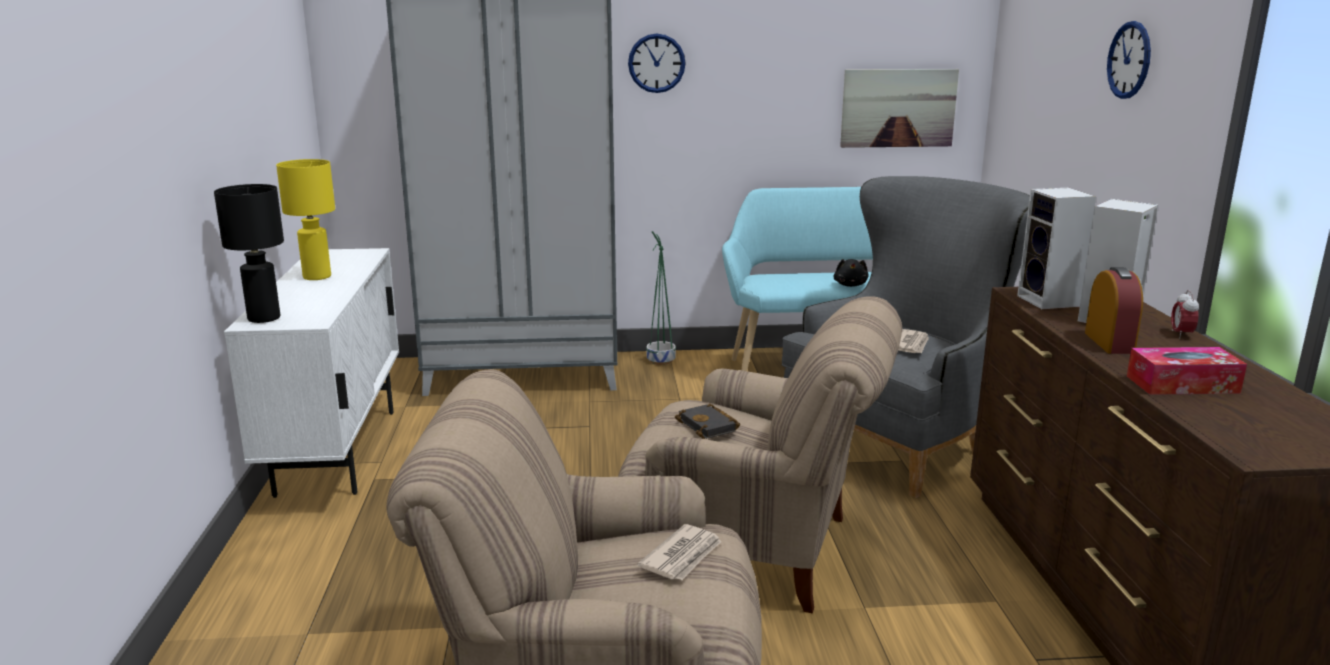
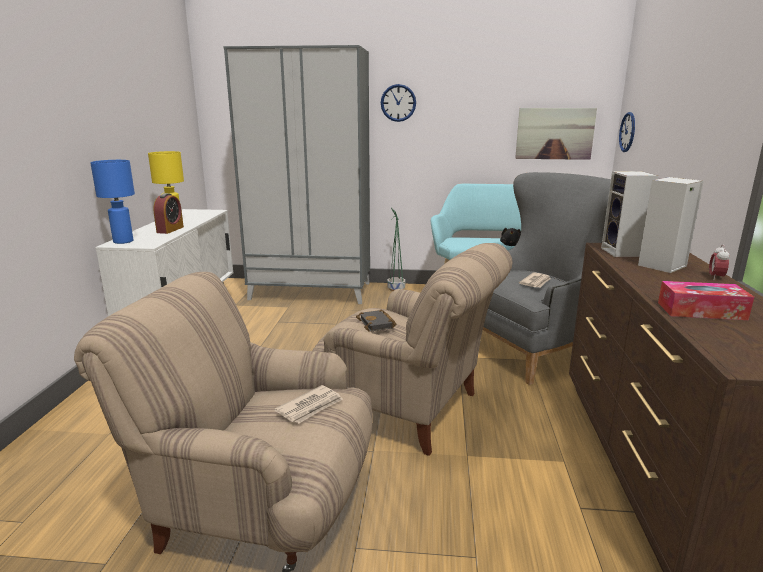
camera: 10 degrees right, 0 degrees up
black table lamp [214,184,284,323] -> blue table lamp [90,160,135,244]
alarm clock [1085,267,1143,354] -> alarm clock moved to [153,193,184,234]
wall clock [1107,21,1151,99] -> wall clock moved to [619,112,635,152]

